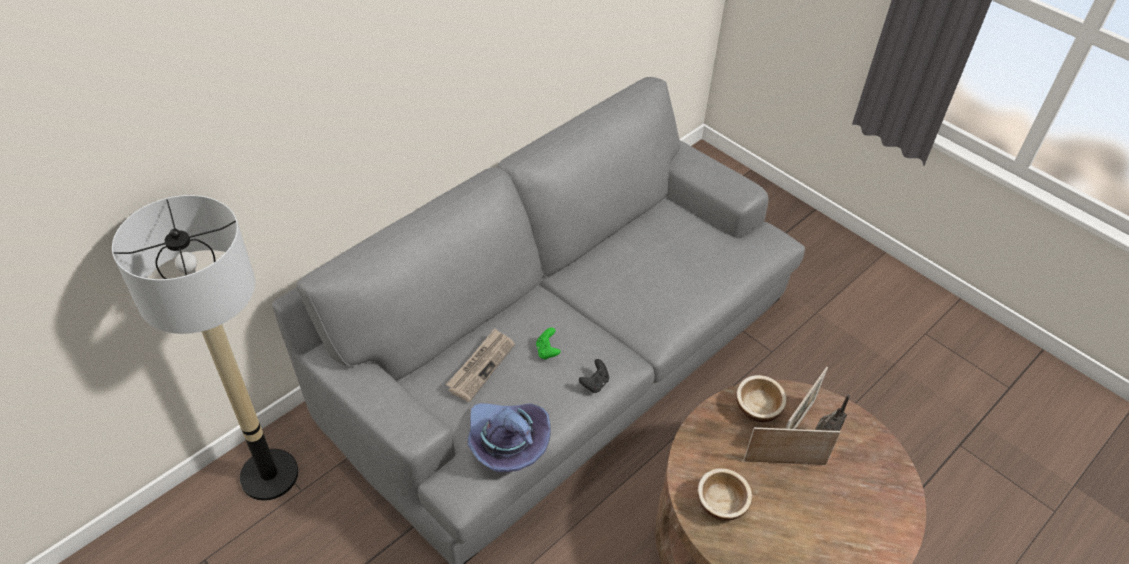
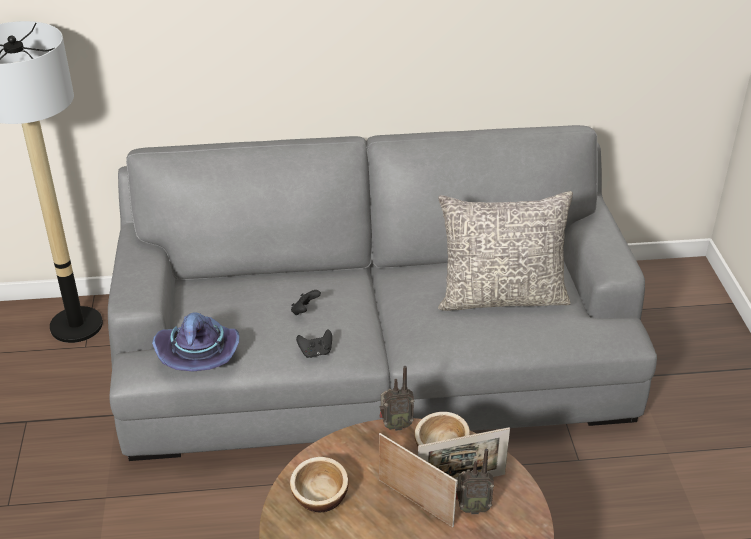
camera: 40 degrees right, 10 degrees down
newspaper [446,328,515,402] -> none
green game controller [536,328,561,360] -> black game controller [291,290,321,315]
none -> radio [379,366,414,431]
none -> grey pillow [438,191,573,311]

